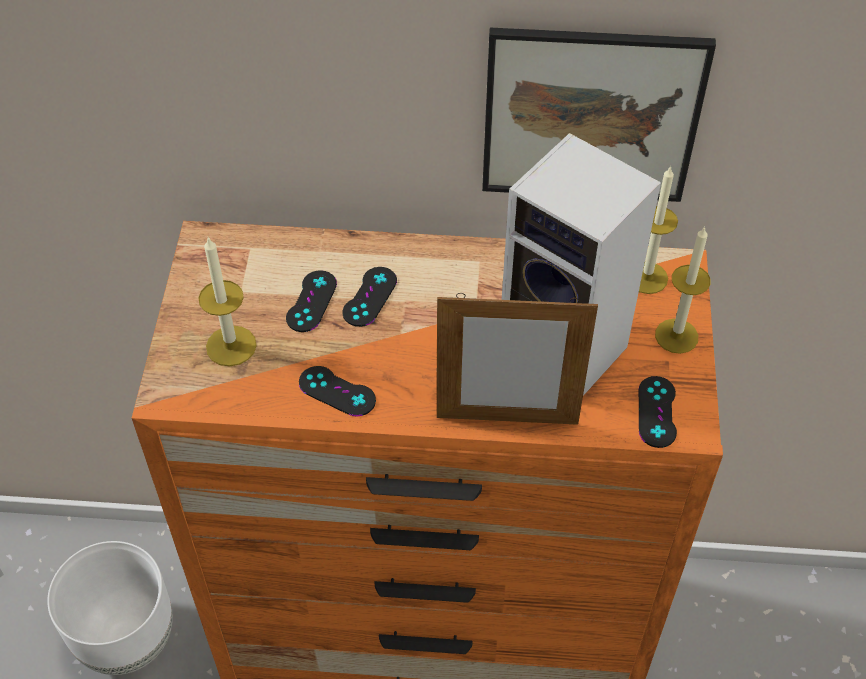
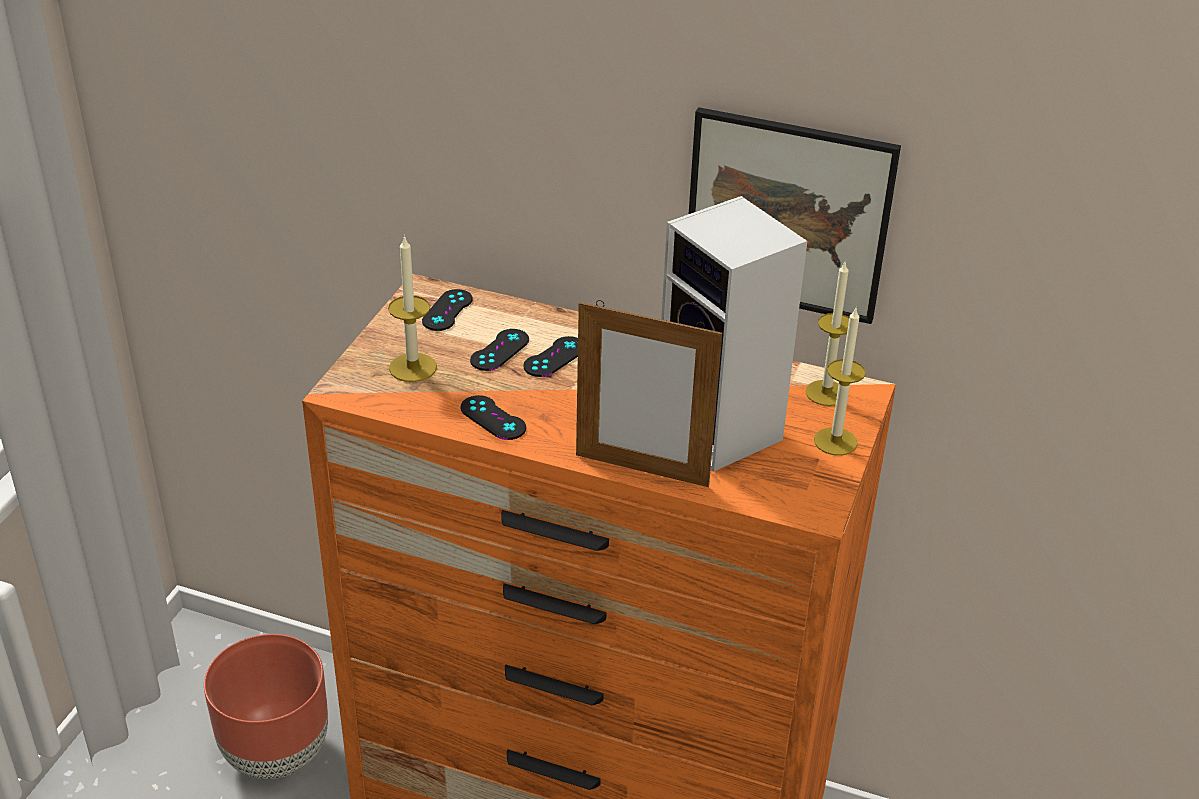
camera: 15 degrees right, 15 degrees down
white planter [47,541,173,675] -> brown planter [204,634,328,779]
black game controller [639,376,677,448] -> black game controller moved to [422,289,473,331]

